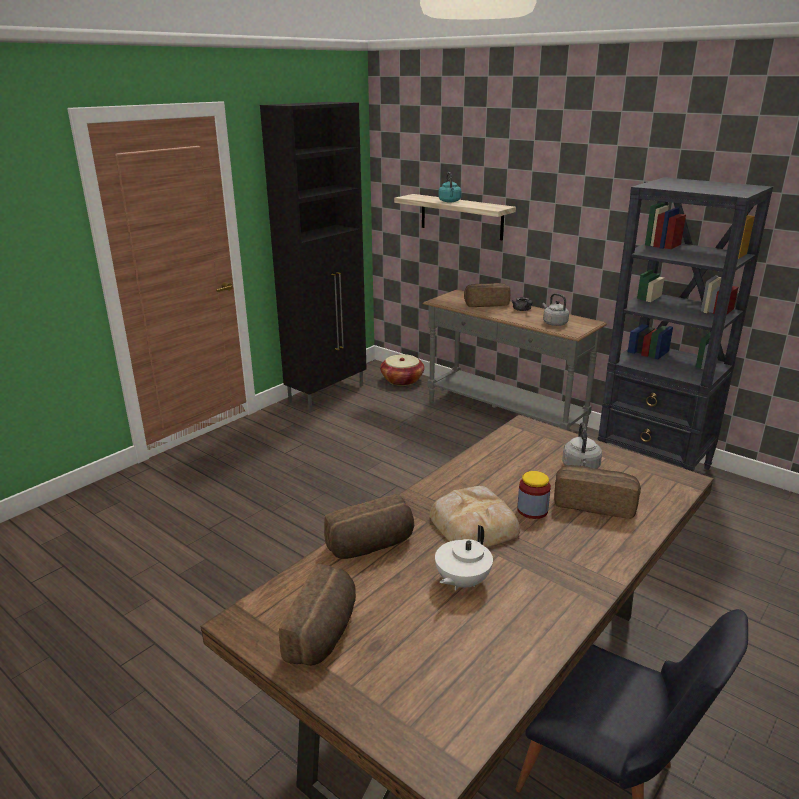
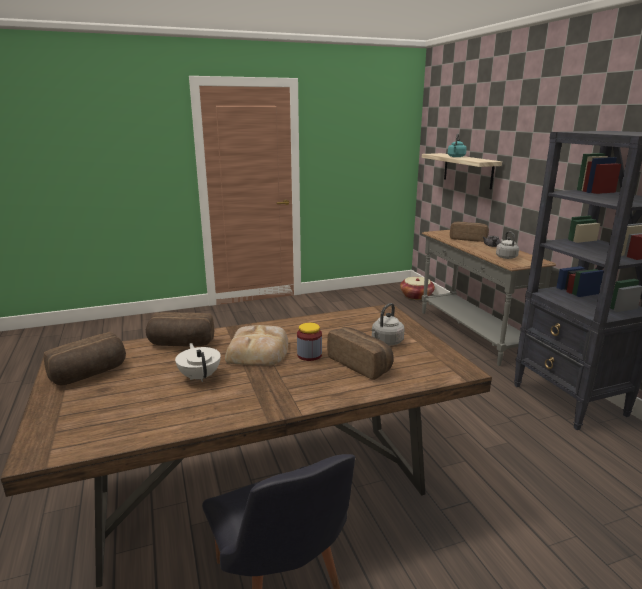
camera: 30 degrees right, 5 degrees down
black cabinet [260,102,367,410] -> none
white teapot [435,525,493,590] -> white teapot turned 90 degrees clockwise [175,343,221,382]

